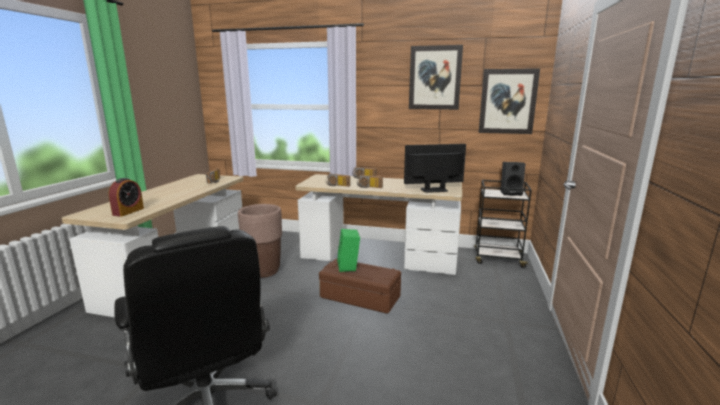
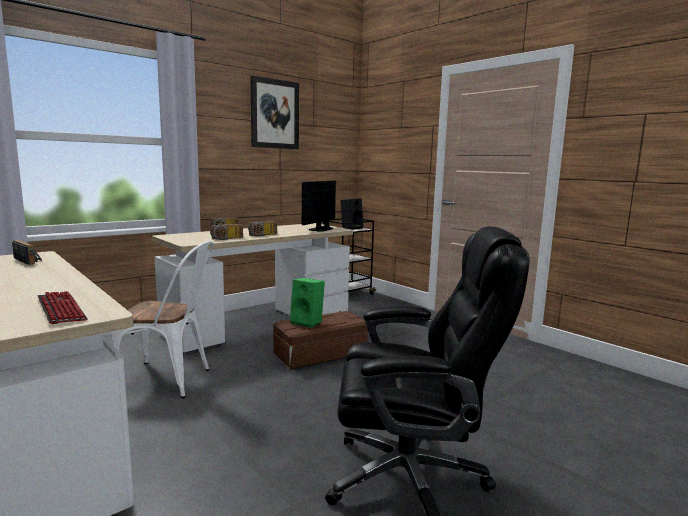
camera: 55 degrees left, 5 degrees down
alarm clock [109,178,144,217] -> keyboard [37,291,87,324]
brown planter [238,204,282,278] -> white chair [111,241,214,398]
picture [479,68,540,134] -> none

